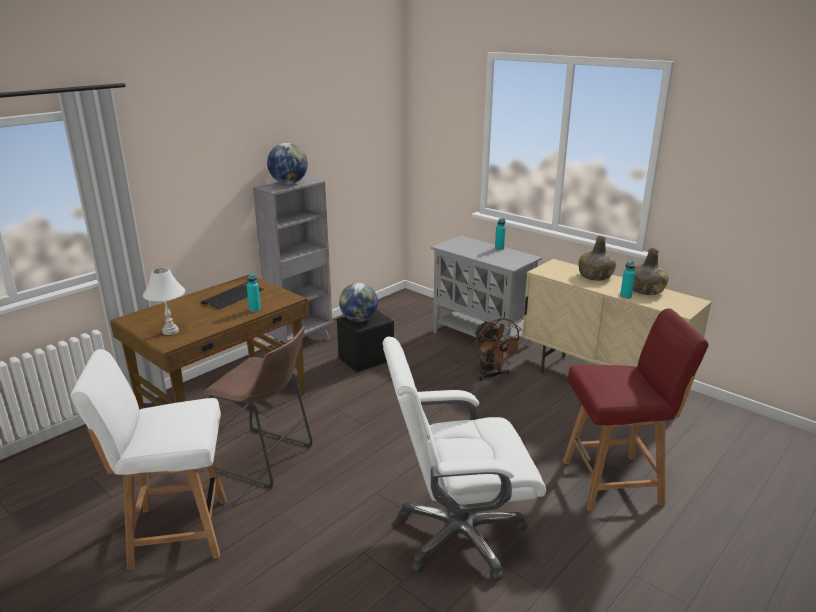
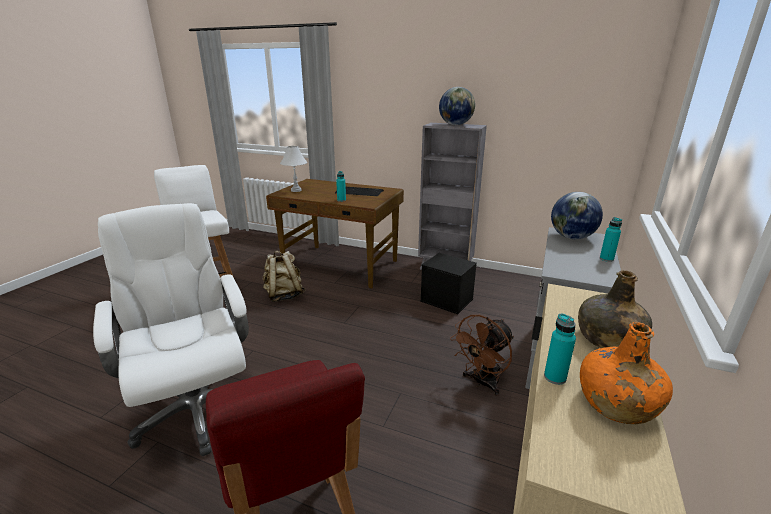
camera: 70 degrees right, 0 degrees up
brown stool [204,326,313,489] -> beige backpack [263,251,306,302]
globe [339,283,378,322] -> globe moved to [551,192,603,239]
green bottle [633,248,668,295] -> orange bottle [580,322,673,424]

